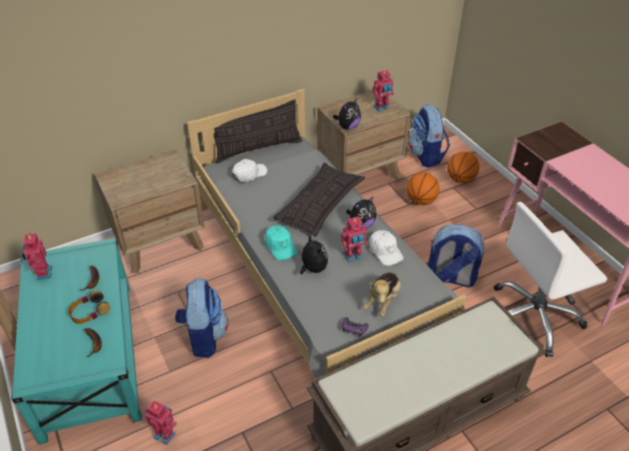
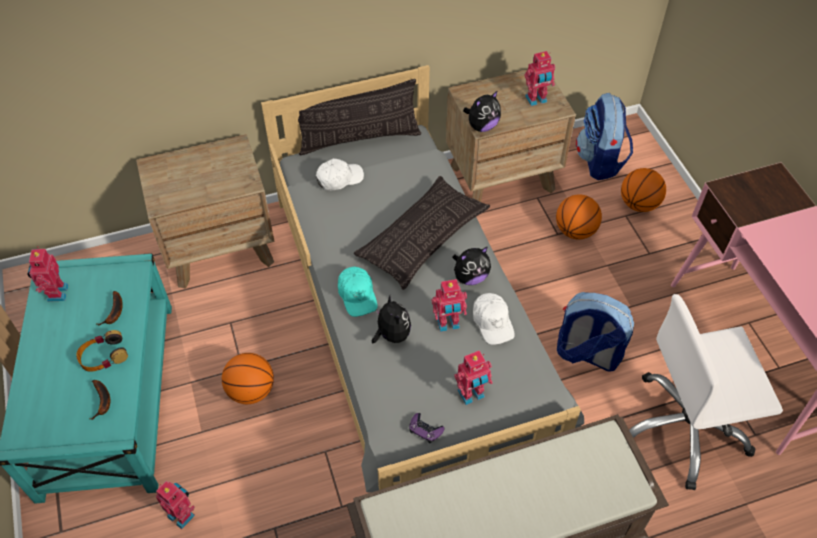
camera: 10 degrees right, 10 degrees up
backpack [175,278,228,358] -> basketball [222,353,274,404]
plush toy [363,272,401,317] -> toy robot [454,350,493,405]

